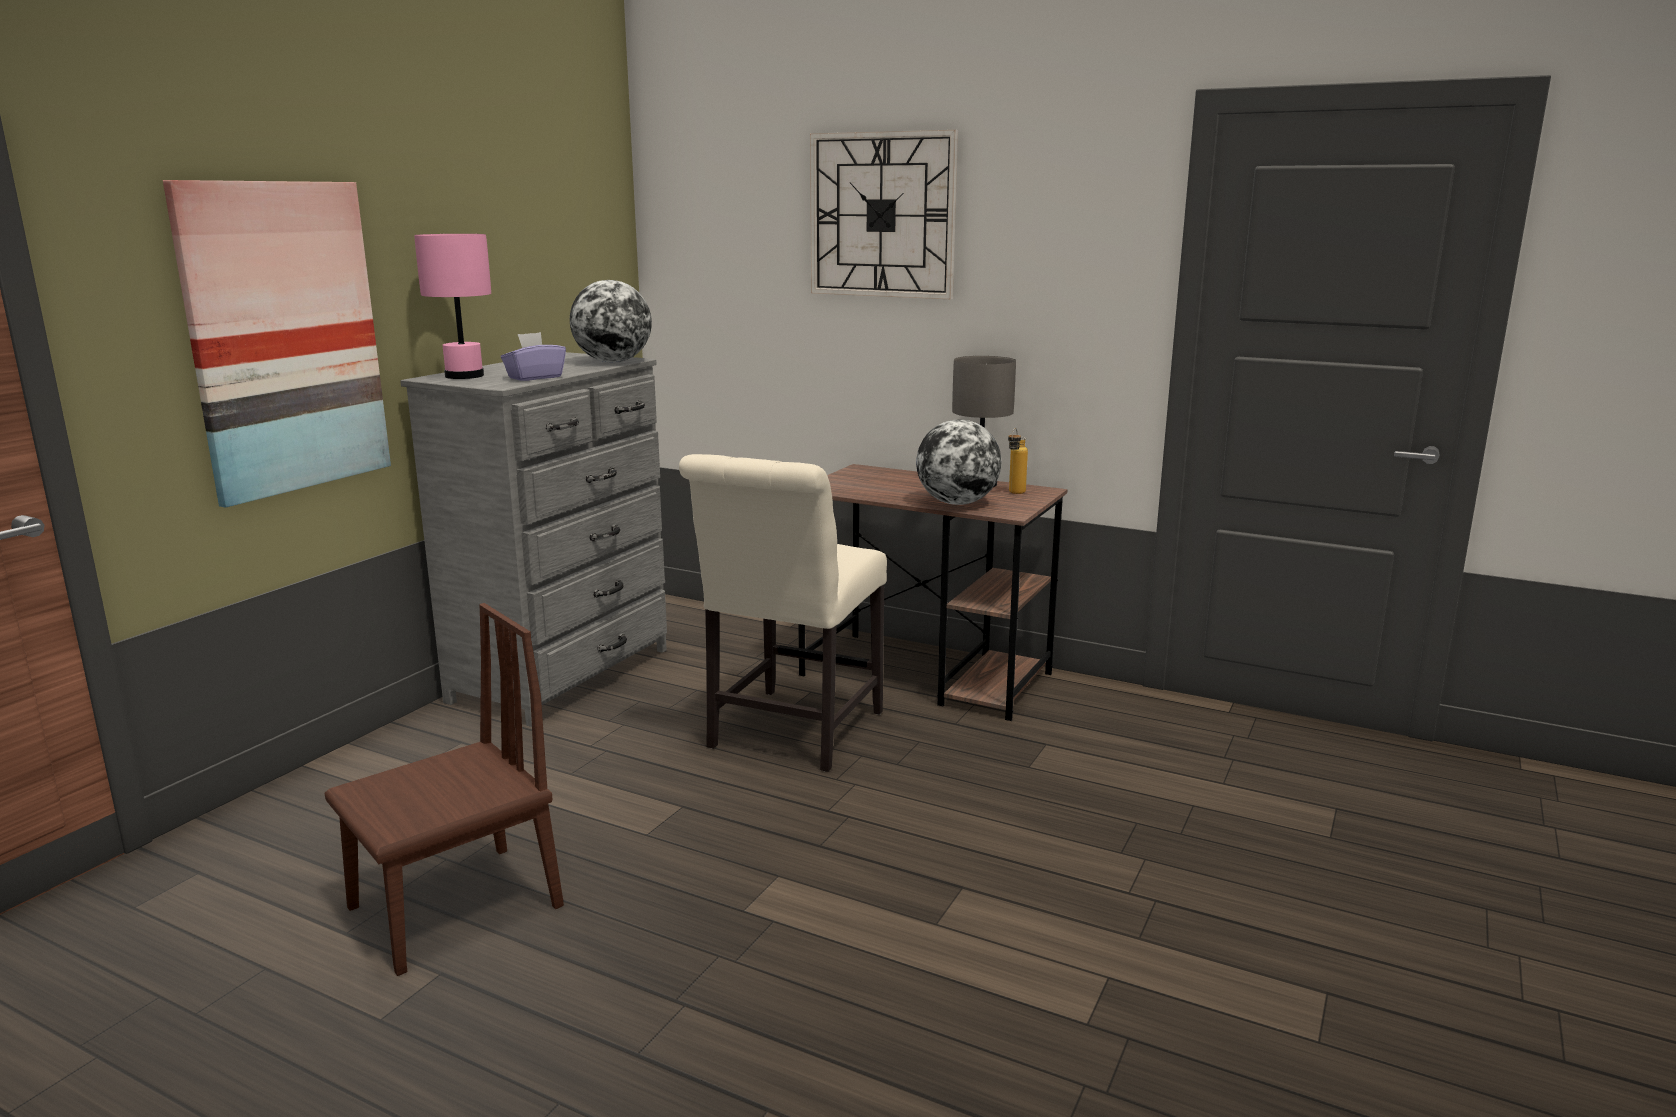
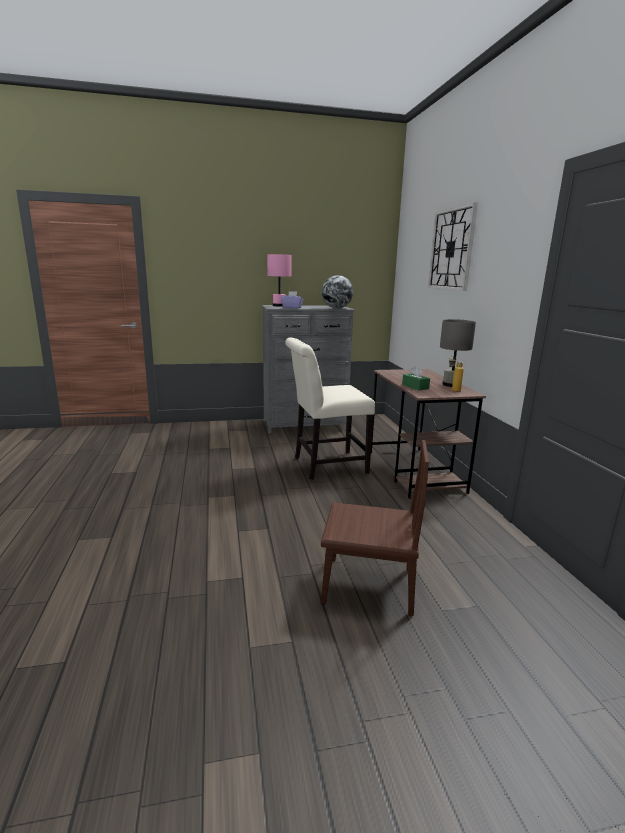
camera: 50 degrees right, 0 degrees up
picture [163,180,391,508] -> none
brown chair [325,603,564,976] -> brown chair moved to [321,440,429,616]
globe [916,419,1001,505] -> green tissue box [402,366,430,391]

